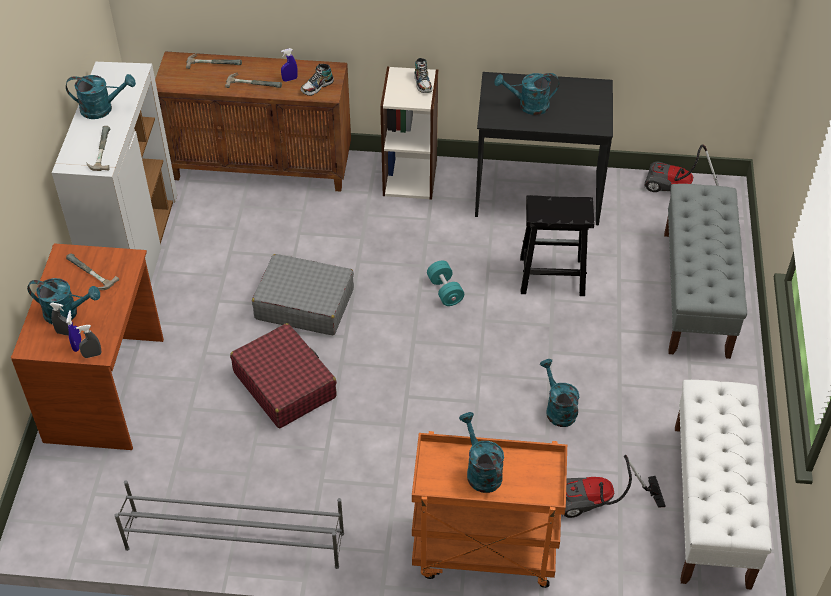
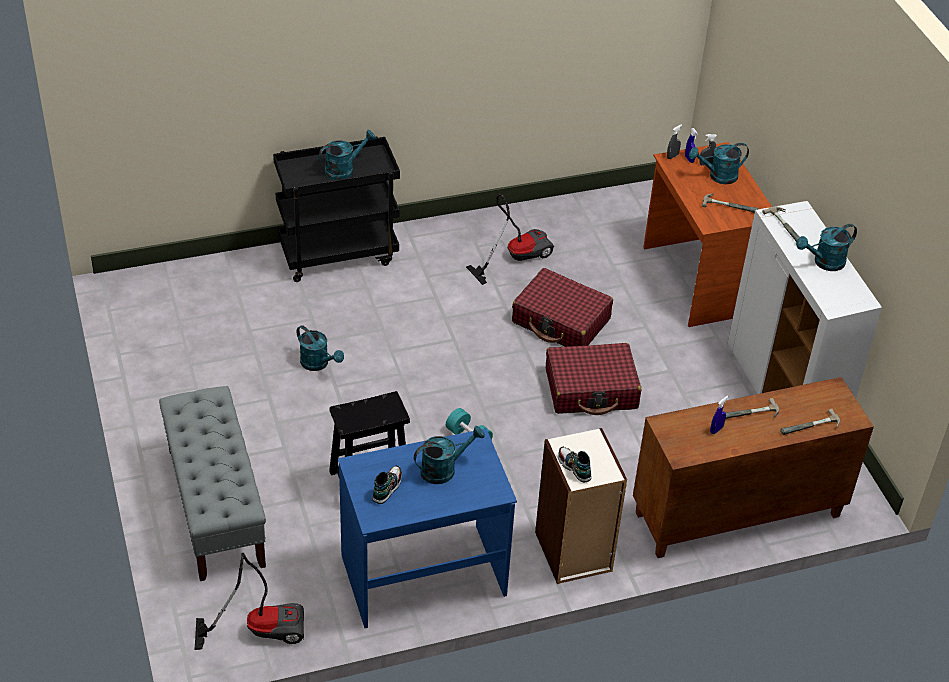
camera: 155 degrees right, 5 degrees down
grey shoe rack [114,480,344,569] -> none
grey suitcase [252,254,354,335] -> red suitcase [546,343,641,415]
shoe [301,64,334,96] -> shoe moved to [373,465,402,504]
orange cart [412,431,567,588] -> black cart [273,137,400,282]
turquoise watering can [459,412,504,493] -> turquoise watering can turned 75 degrees counterclockwise [319,130,376,180]
black desk [475,72,613,225] -> blue desk [338,429,517,628]
vacuum cleaner [562,455,666,518] -> vacuum cleaner moved to [466,194,554,285]
white bench [675,380,772,590] -> none

